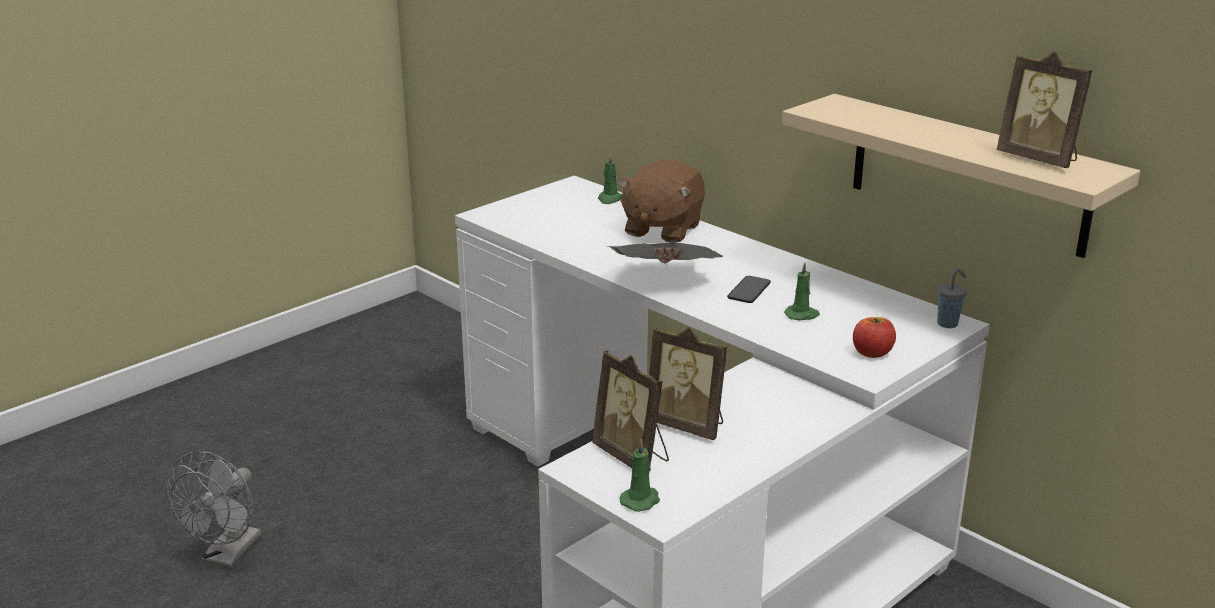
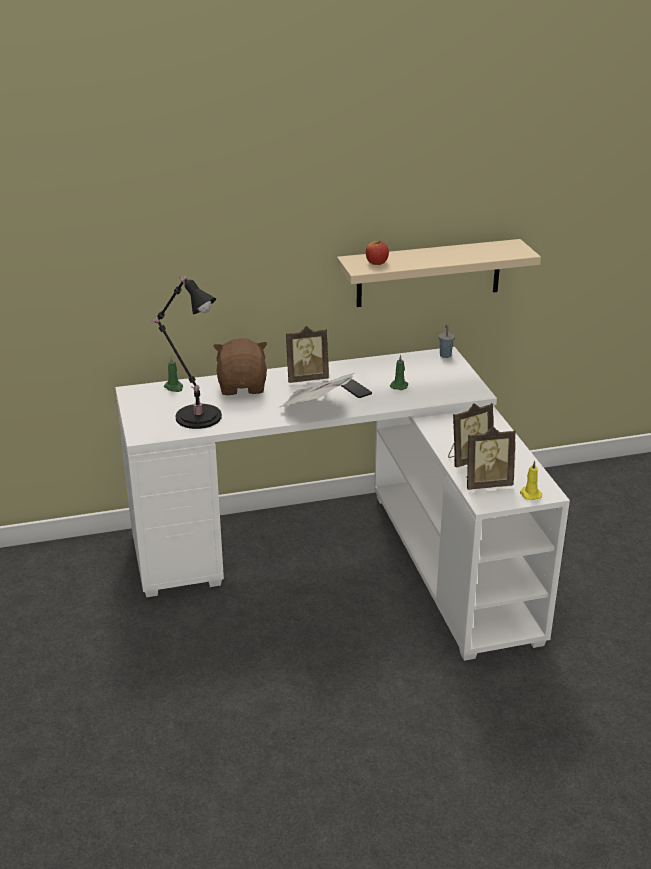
camera: 60 degrees left, 5 degrees up
grey fan [166,451,261,568] -> none
brown plush toy [618,160,705,243] -> brown plush toy turned 150 degrees counterclockwise [213,338,267,395]
green candle [619,439,660,512] -> yellow candle [520,460,542,500]
apple [853,317,896,358] -> apple moved to [366,241,389,265]
picture frame [996,51,1092,168] -> picture frame moved to [286,326,329,383]
none -> black table lamp [151,276,222,429]

